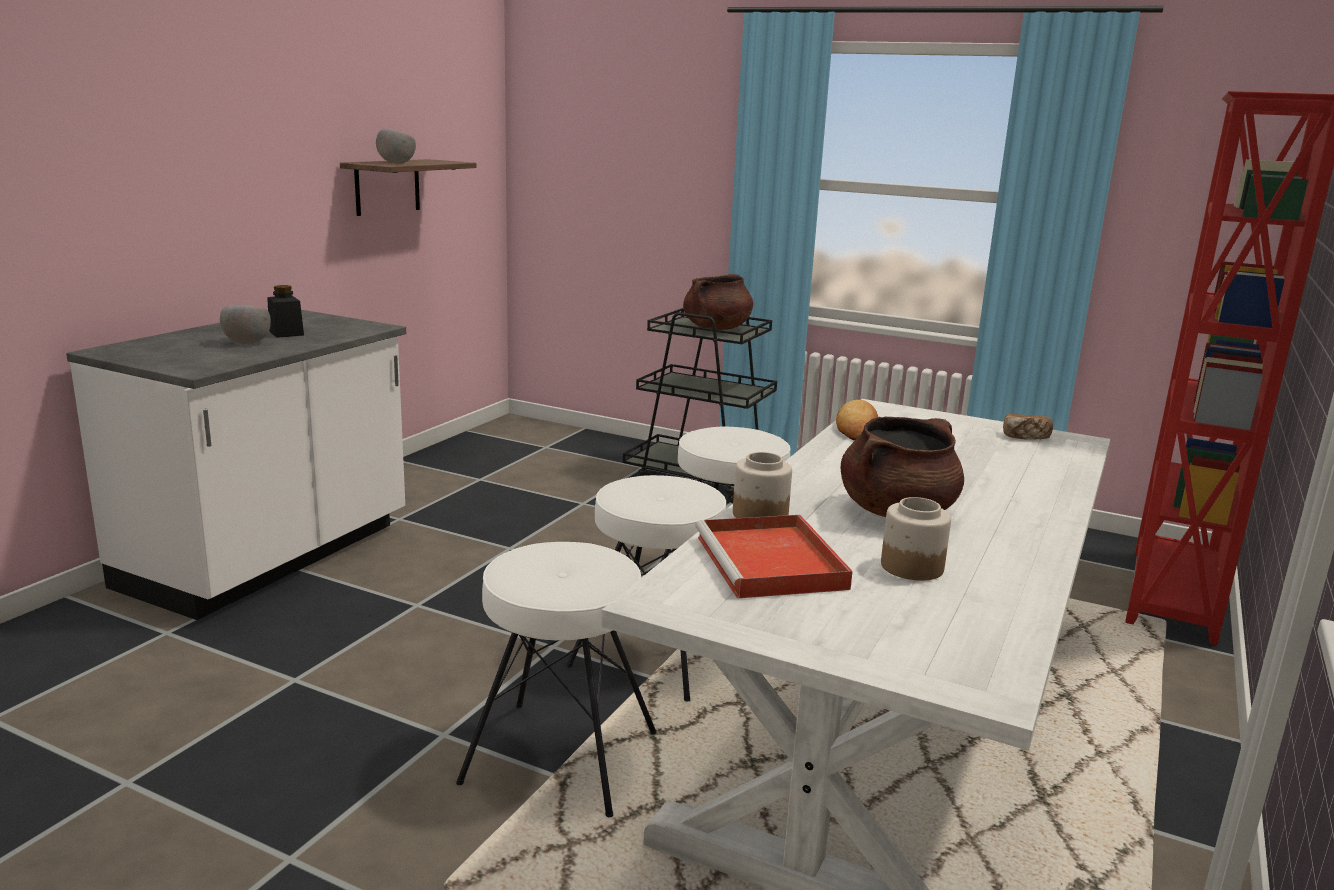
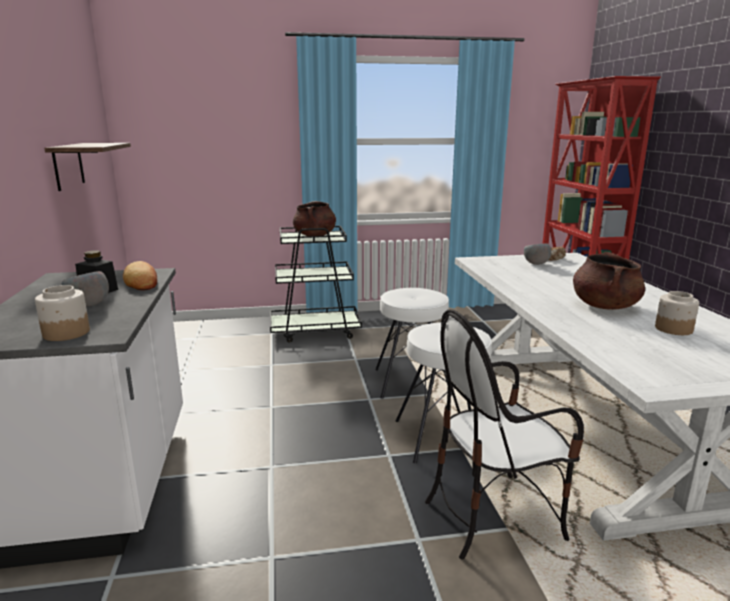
camera: 35 degrees left, 0 degrees up
grey bowl [376,129,416,164] -> grey bowl moved to [524,243,551,265]
white stool [456,542,657,817] -> chair [425,309,584,560]
red tray [695,515,853,599] -> none
jar [733,452,792,518] -> jar moved to [35,285,90,341]
bread [836,400,878,441] -> bread moved to [123,261,157,290]

